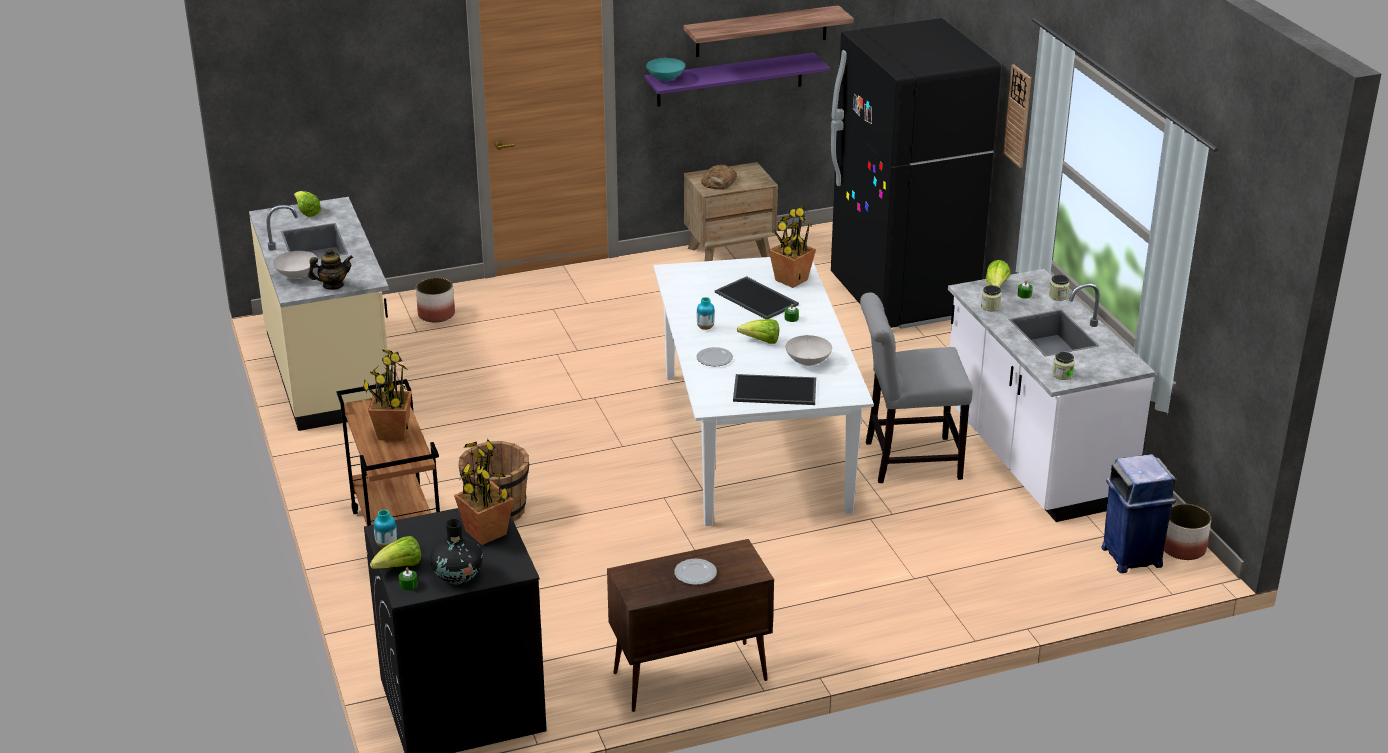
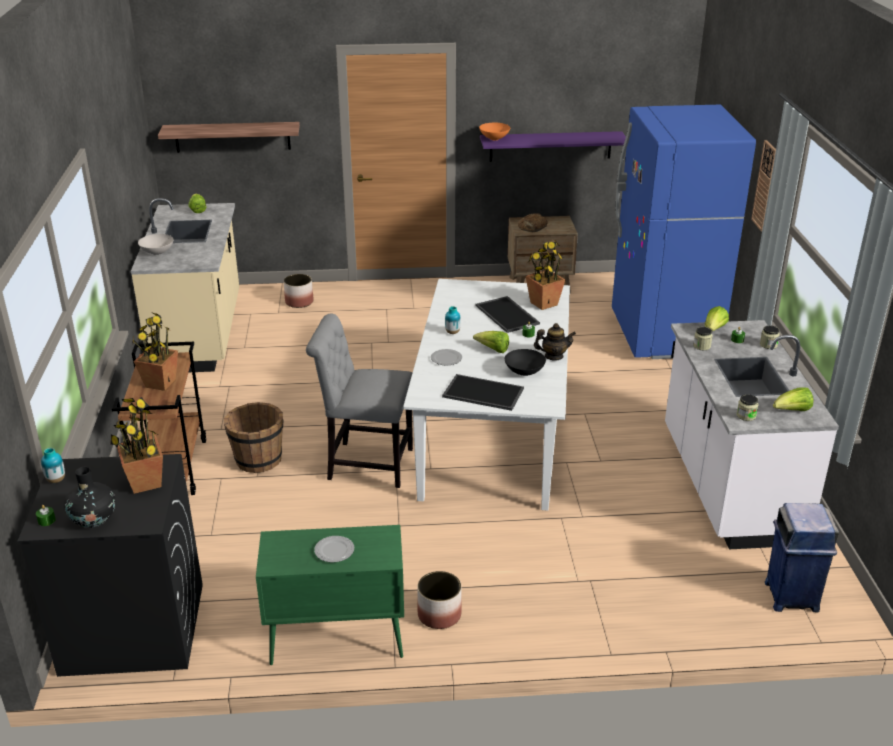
camera: 15 degrees right, 0 degrees up
teapot [308,248,353,290] -> teapot moved to [534,323,576,361]
lettuce [370,536,421,569] -> lettuce moved to [773,387,813,411]
brown cabinet [607,539,774,712] -> green cabinet [256,525,404,665]
turquoise bowl [646,58,685,81] -> orange bowl [479,123,510,140]
shelf [684,5,854,57] -> shelf moved to [158,122,300,153]
white bowl [786,335,832,366] -> black bowl [505,349,546,376]
black fridge [831,18,1001,329] -> blue fridge [612,105,756,359]
grey chair [860,292,973,483] -> grey chair moved to [306,314,413,488]
planter [1164,503,1211,560] -> planter moved to [417,571,462,629]

